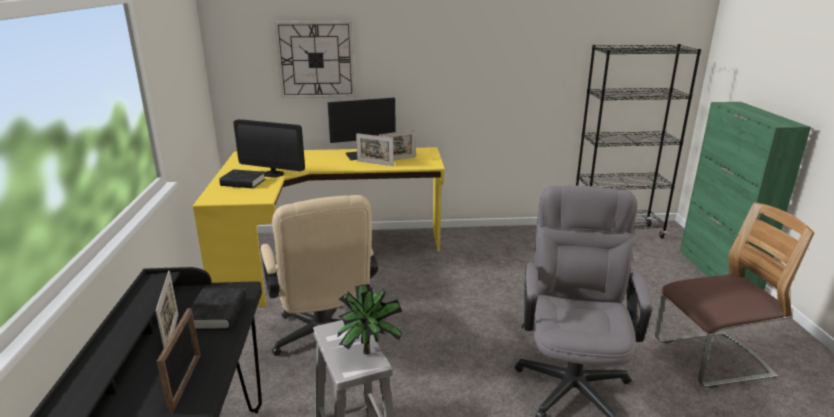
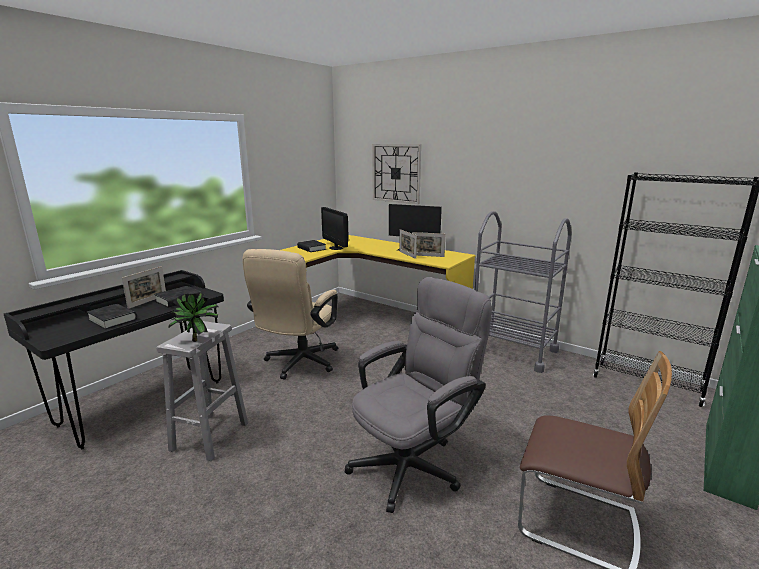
camera: 40 degrees right, 5 degrees down
picture frame [156,308,200,413] -> black book [87,304,137,329]
none -> grey cart [475,211,572,373]

